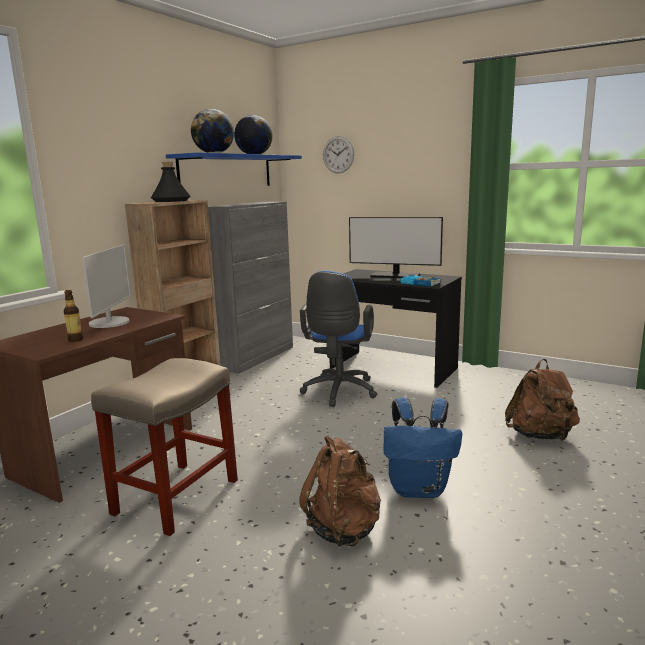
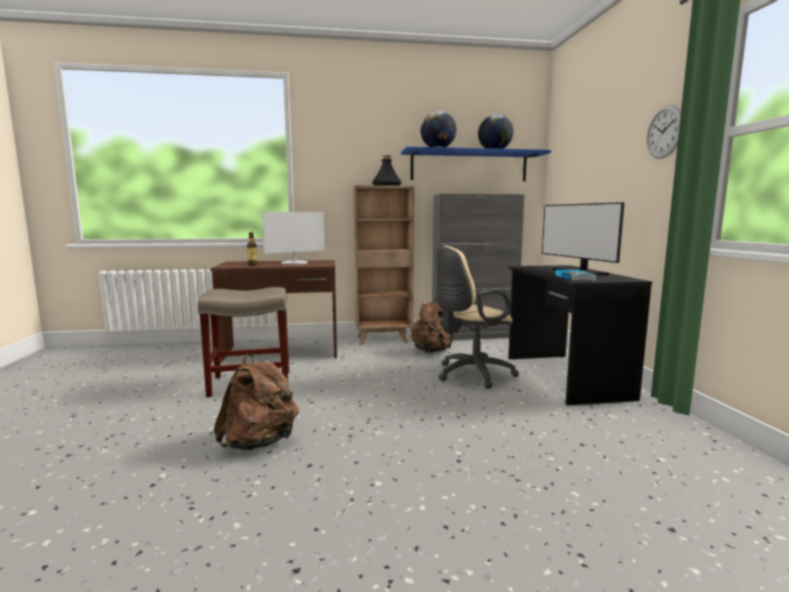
camera: 50 degrees right, 5 degrees down
blue office chair [300,271,377,407] -> beige office chair [436,246,519,389]
wall clock [323,136,354,174] -> wall clock moved to [646,105,681,159]
blue backpack [384,397,462,498] -> none
brown backpack [505,359,580,441] -> brown backpack moved to [411,298,453,353]

